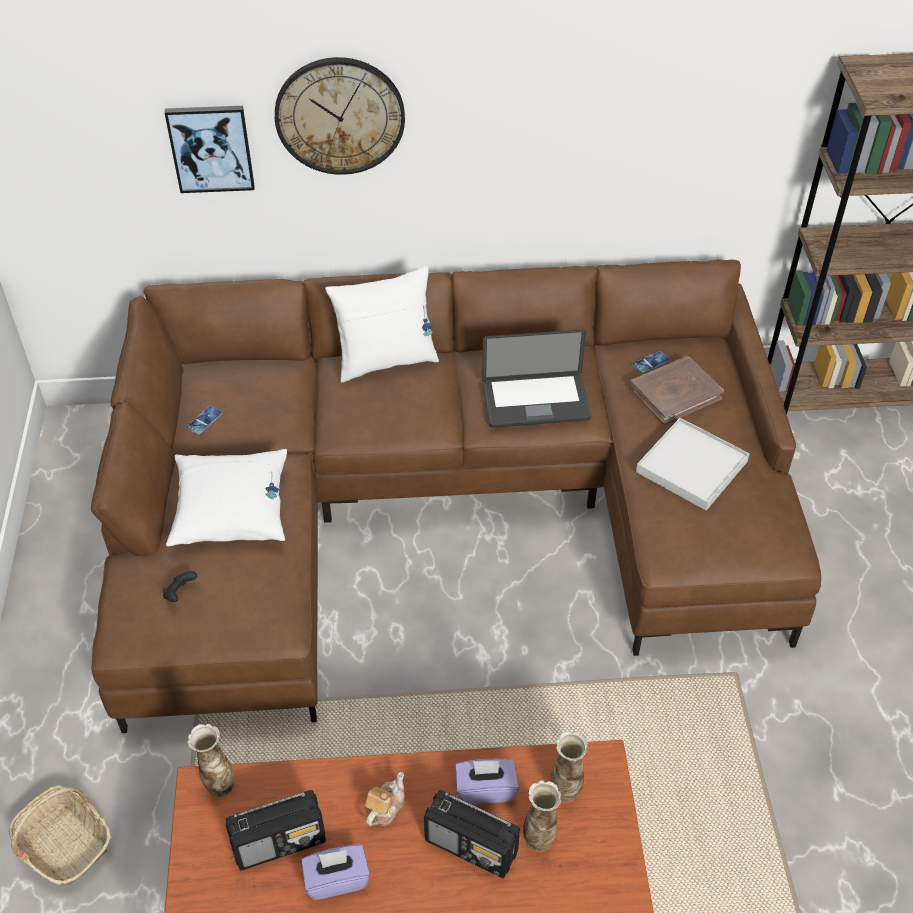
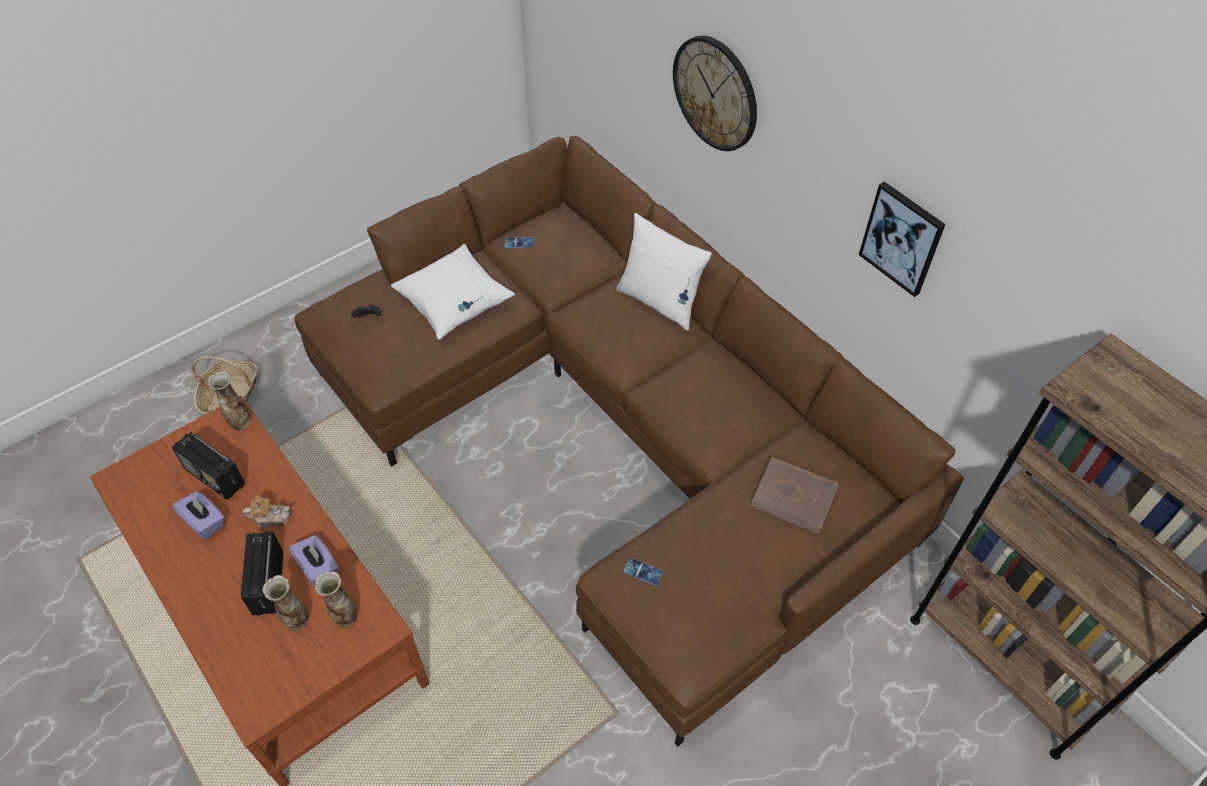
camera: 55 degrees right, 5 degrees up
picture [164,106,255,193] -> picture moved to [859,182,945,297]
laptop [482,329,591,428] -> none
phone [633,351,670,374] -> phone moved to [623,558,663,586]
white tray [636,418,750,511] -> none

